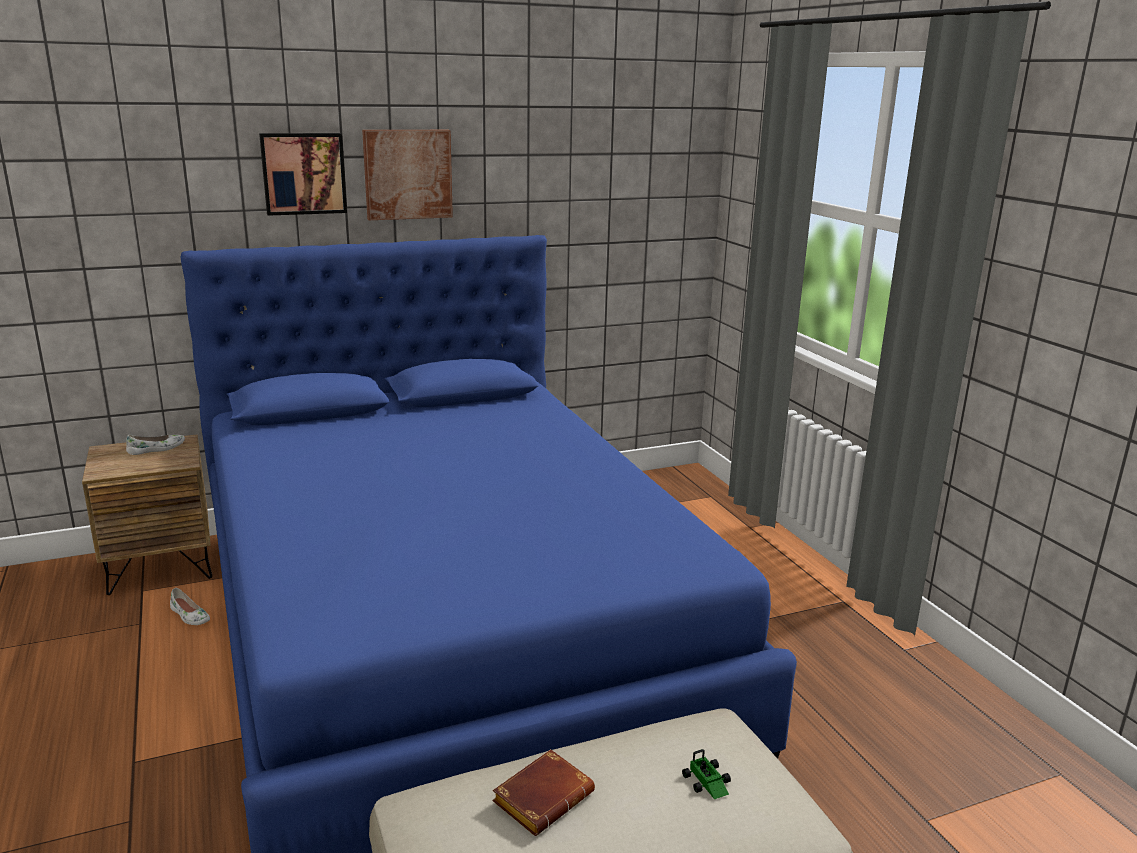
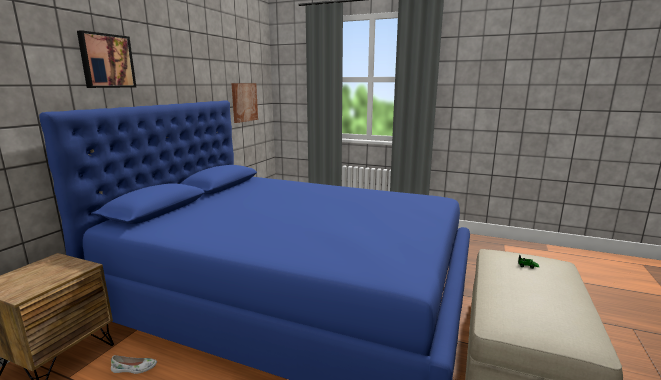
camera: 45 degrees left, 5 degrees down
white shoe [126,434,185,455] -> none
picture [362,130,453,220] -> picture moved to [231,83,258,123]
brown book [492,749,595,836] -> none

